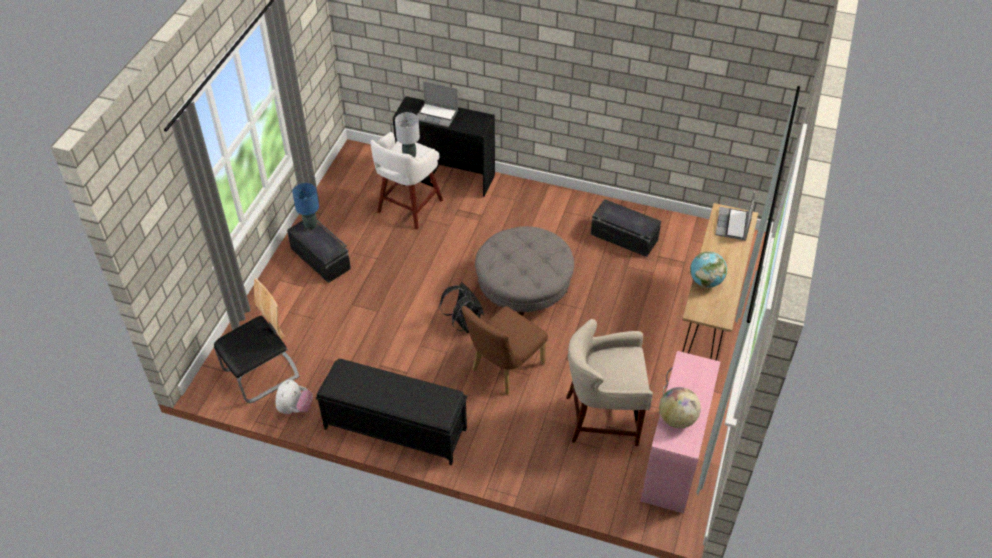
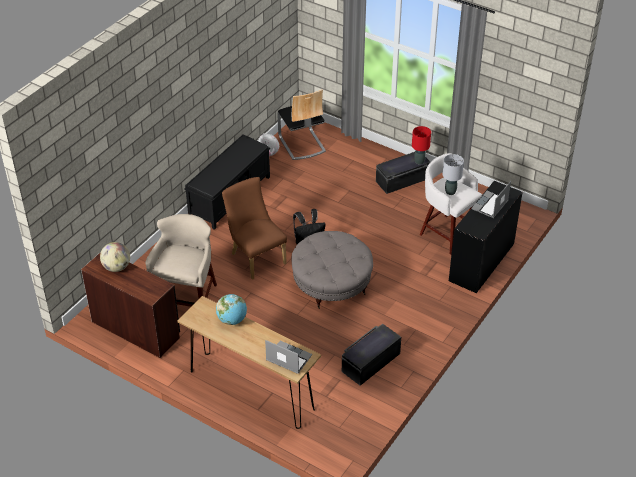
camera: 105 degrees right, 5 degrees down
blue table lamp [292,183,319,230] -> red table lamp [412,126,431,165]
pink desk [641,351,721,513] -> brown desk [81,252,180,358]

